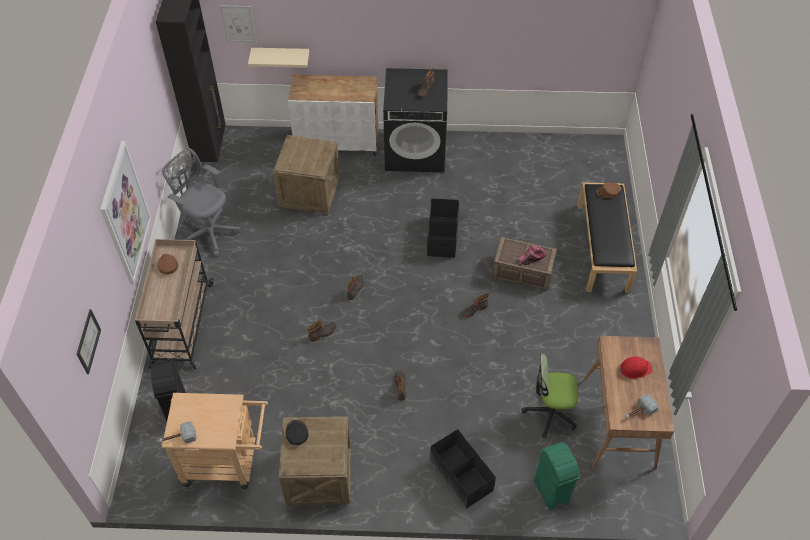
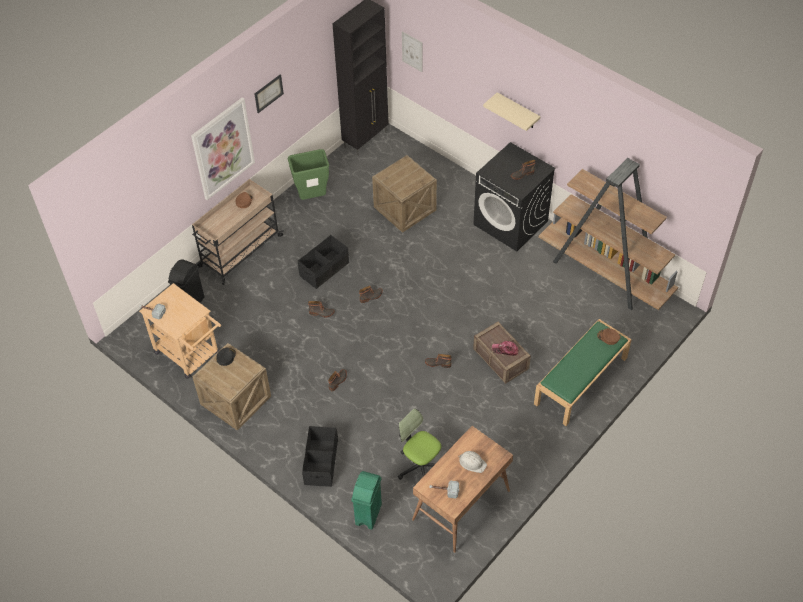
camera: 40 degrees right, 0 degrees up
picture [76,309,101,374] -> picture moved to [254,74,284,113]
grey office chair [162,148,240,256] -> green trash can [288,149,329,200]
beige shelf [248,48,309,68] -> beige shelf moved to [483,92,541,131]
white cabinet [288,75,378,156] -> none
black storage box [427,198,459,258] -> black storage box moved to [298,235,349,289]
black bench [577,182,637,293] -> green bench [534,319,632,426]
red hard hat [619,356,652,379] -> white hard hat [458,451,487,473]
none -> brown bookcase [538,158,678,310]

